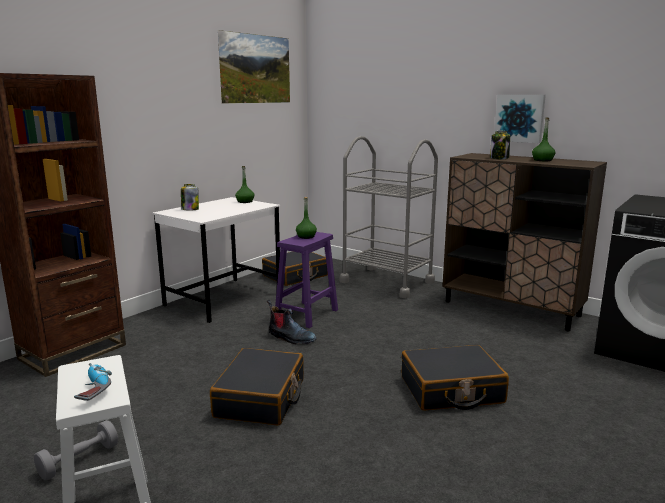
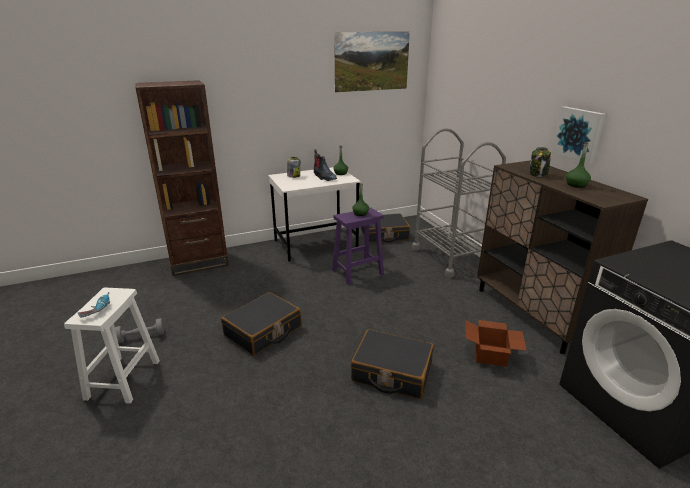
camera: 30 degrees right, 10 degrees up
boot [267,300,317,344] -> boot moved to [314,149,337,181]
none -> cardboard box [465,320,527,367]

